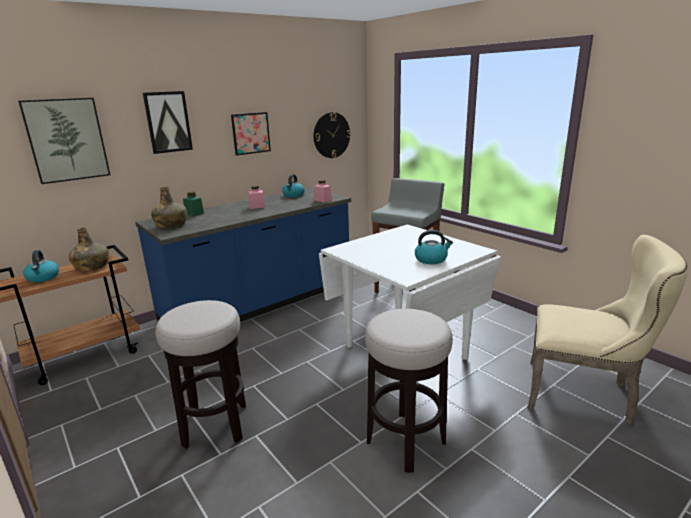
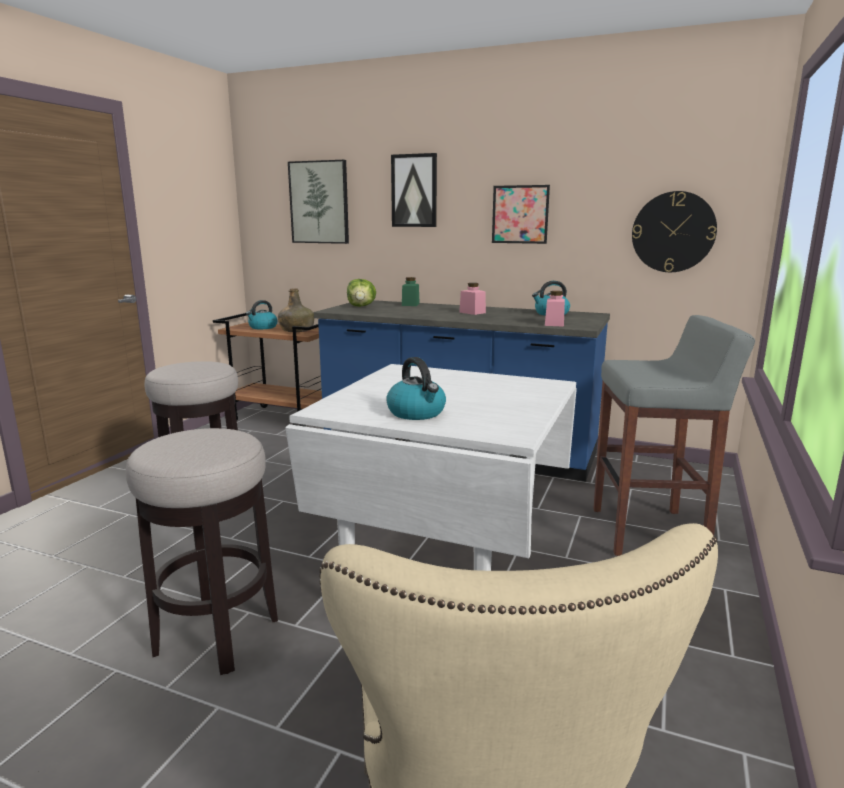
camera: 60 degrees right, 5 degrees down
green bottle [151,187,187,228] -> lettuce [347,279,376,307]

